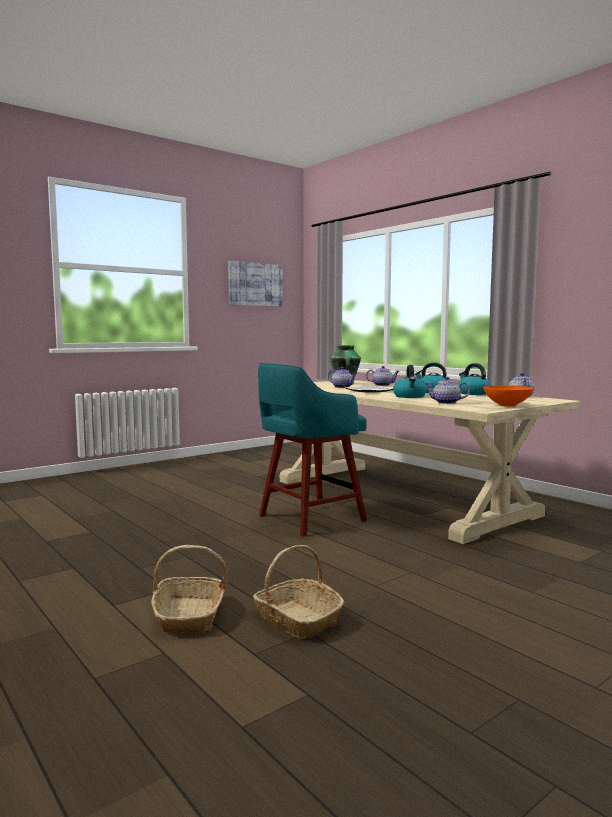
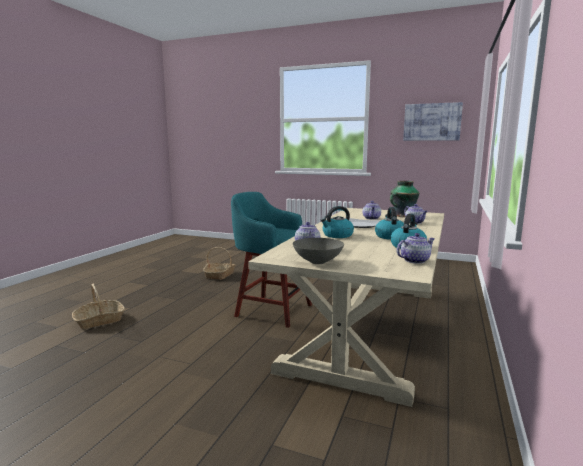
camera: 60 degrees right, 5 degrees up
basket [253,545,344,639] -> basket moved to [203,247,236,280]
orange bowl [483,386,534,407] -> grey bowl [293,238,344,264]

